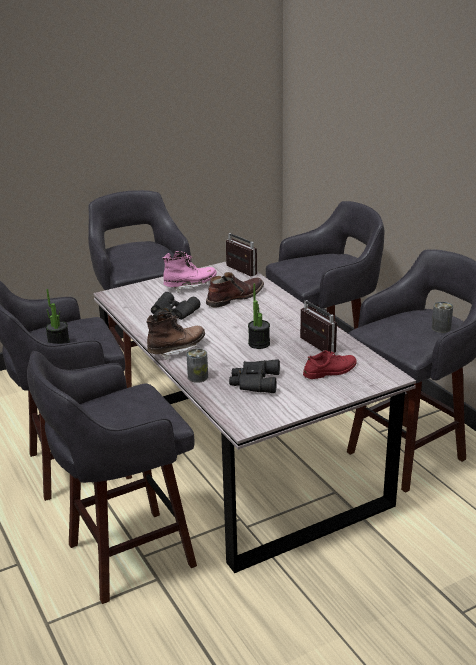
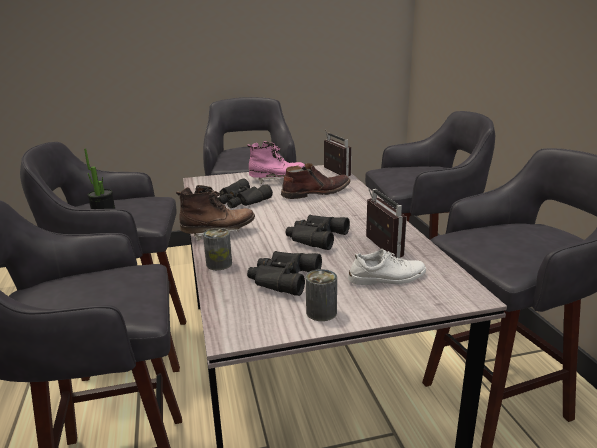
camera: 15 degrees right, 5 degrees down
potted plant [248,283,270,349] -> black binoculars [285,215,350,250]
red shoe [303,350,357,379] -> white shoe [348,249,426,285]
can [432,302,453,333] -> can moved to [306,269,337,321]

